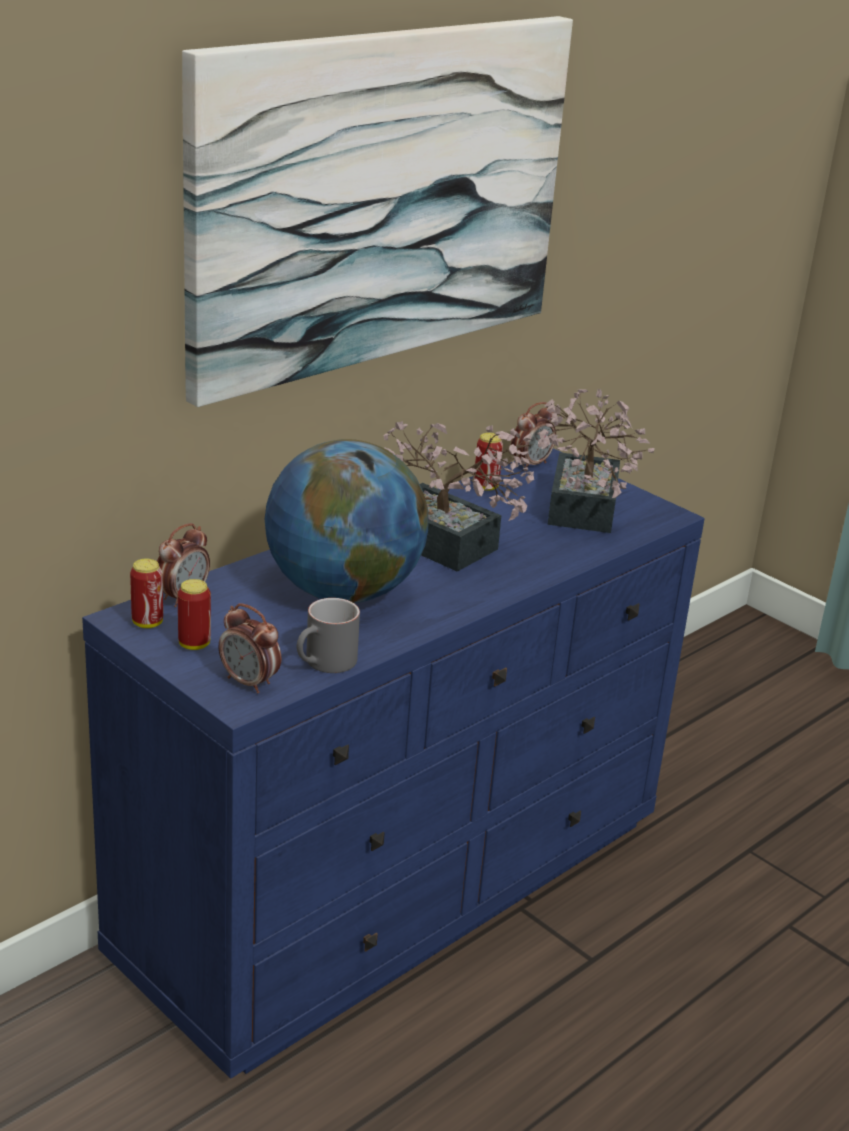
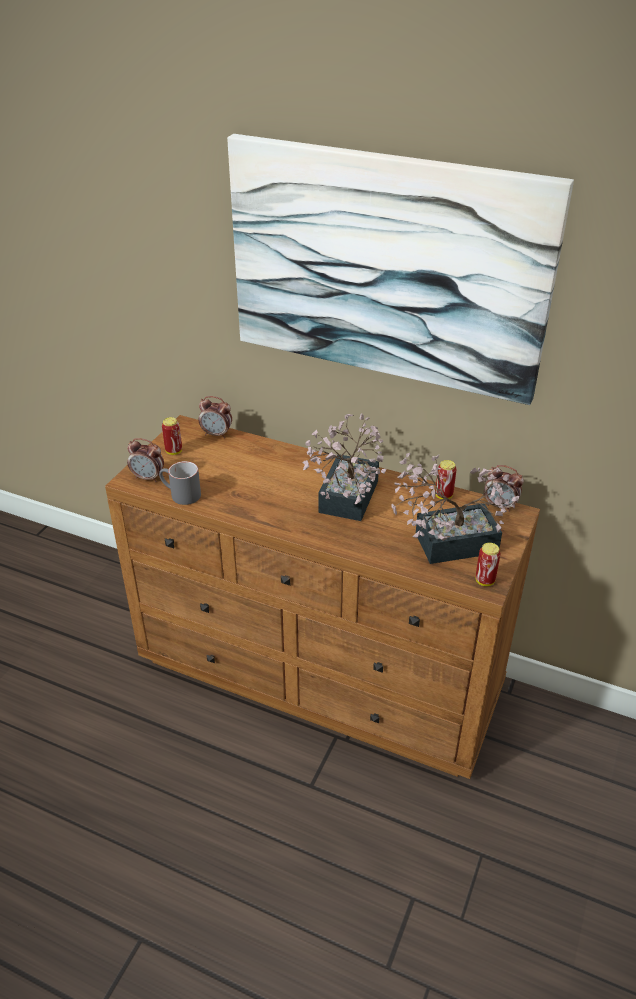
camera: 70 degrees right, 10 degrees up
blue dresser [82,448,705,1079] -> brown dresser [105,415,540,779]
can [130,559,163,628] -> can moved to [476,543,500,586]
alarm clock [219,603,281,694] -> alarm clock turned 90 degrees counterclockwise [127,438,164,482]
globe [265,439,429,603] -> none

